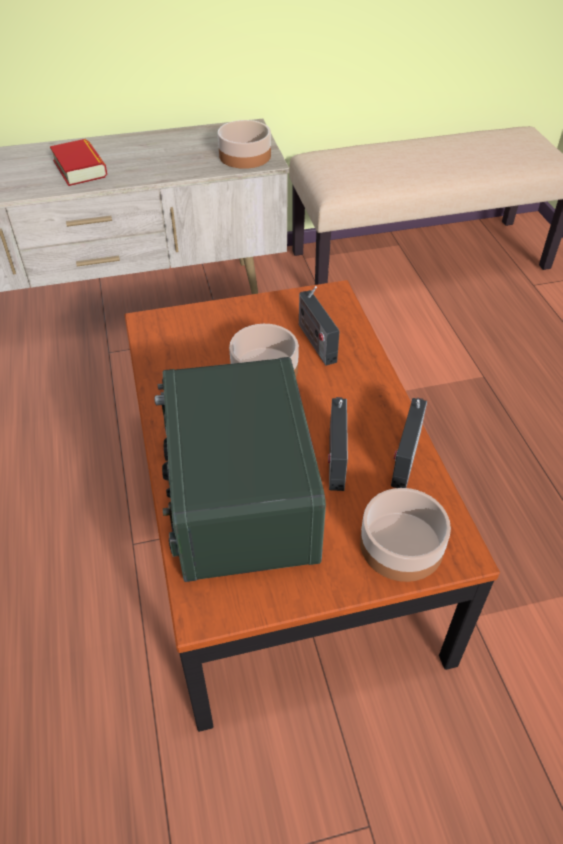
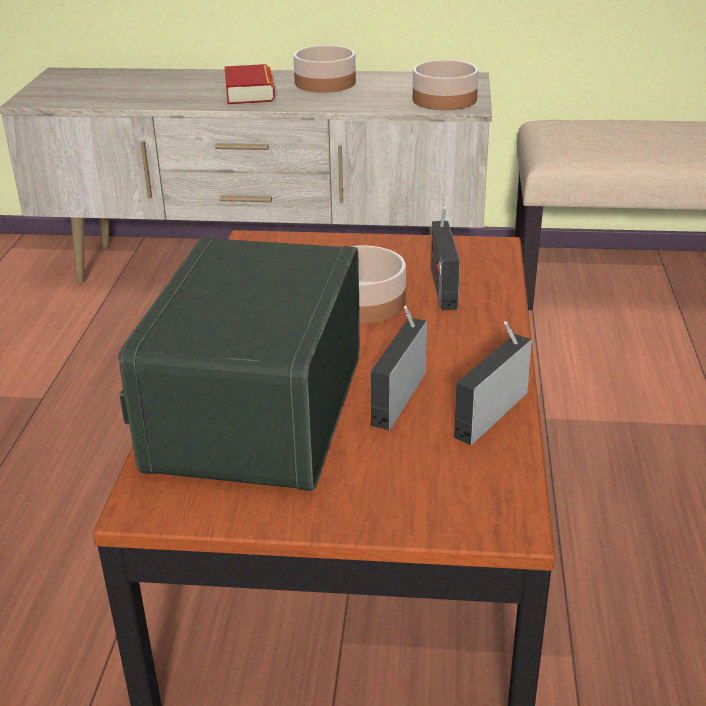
camera: 20 degrees right, 15 degrees down
bowl [360,488,451,582] -> bowl moved to [293,45,356,93]

